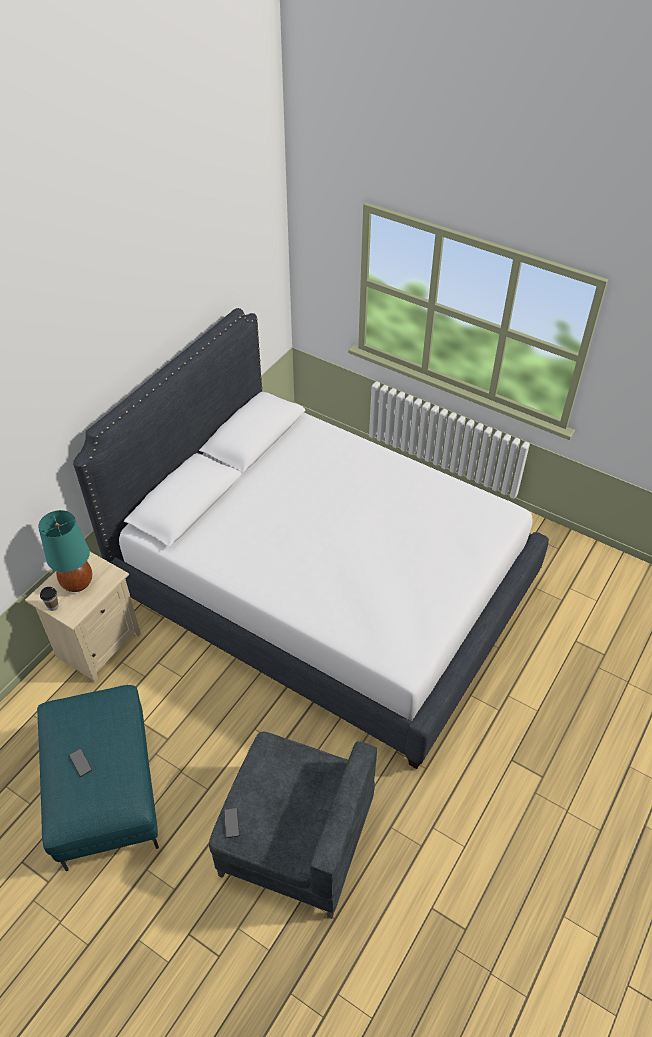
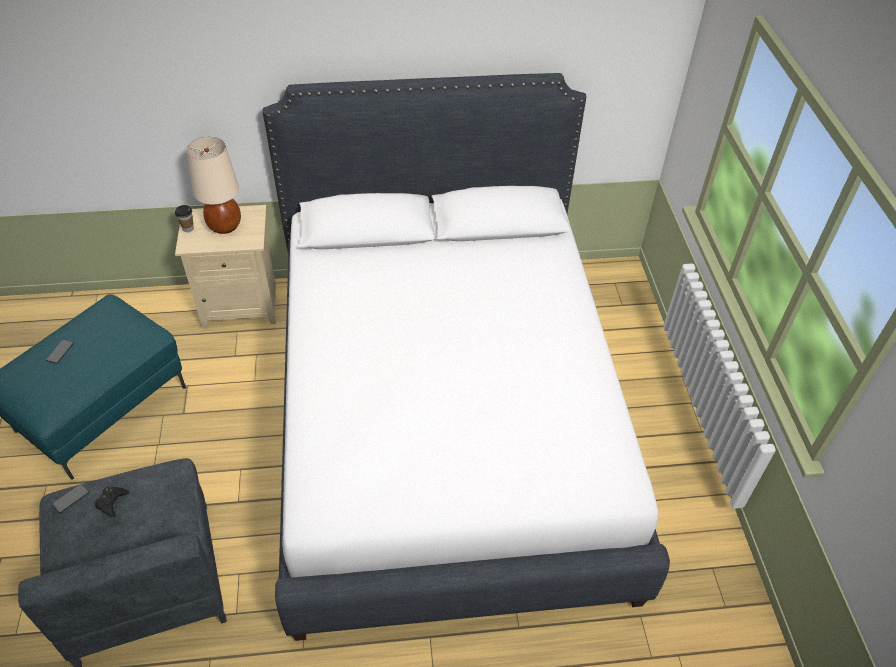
camera: 50 degrees right, 0 degrees up
turquoise table lamp [38,510,92,592] -> beige table lamp [186,137,241,234]
none -> black game controller [95,487,129,517]

